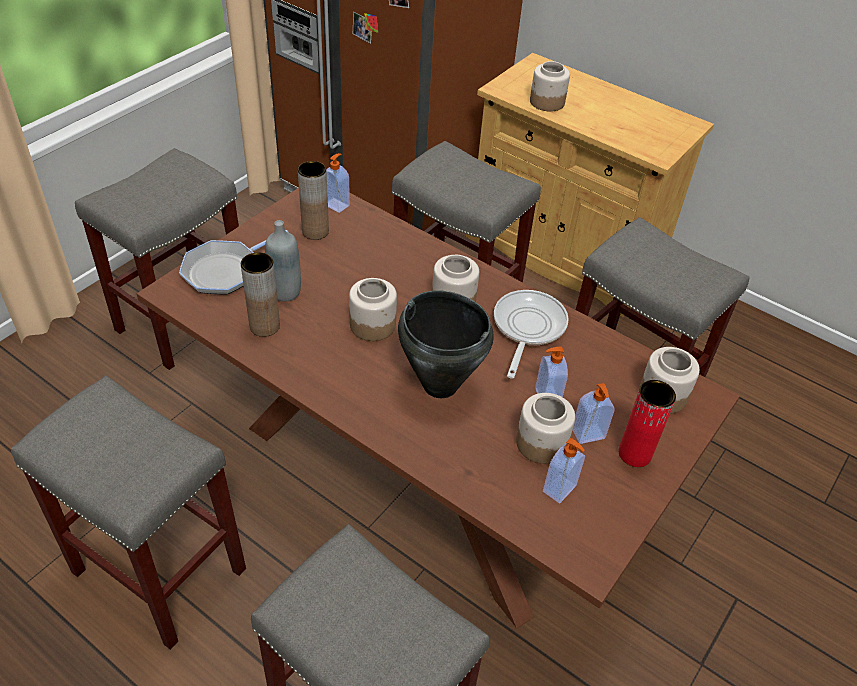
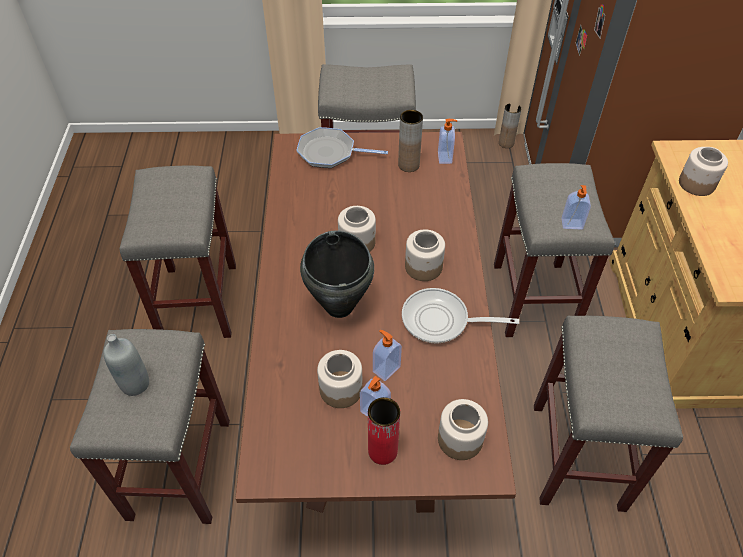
camera: 55 degrees right, 5 degrees up
brown vase [241,252,280,337] -> brown vase moved to [499,103,521,148]
grey bottle [265,220,301,301] -> grey bottle moved to [104,334,149,396]
frying pan [494,290,569,379] -> frying pan turned 150 degrees counterclockwise [402,288,519,344]
soap dispenser [543,438,585,504] -> soap dispenser moved to [561,185,591,229]

